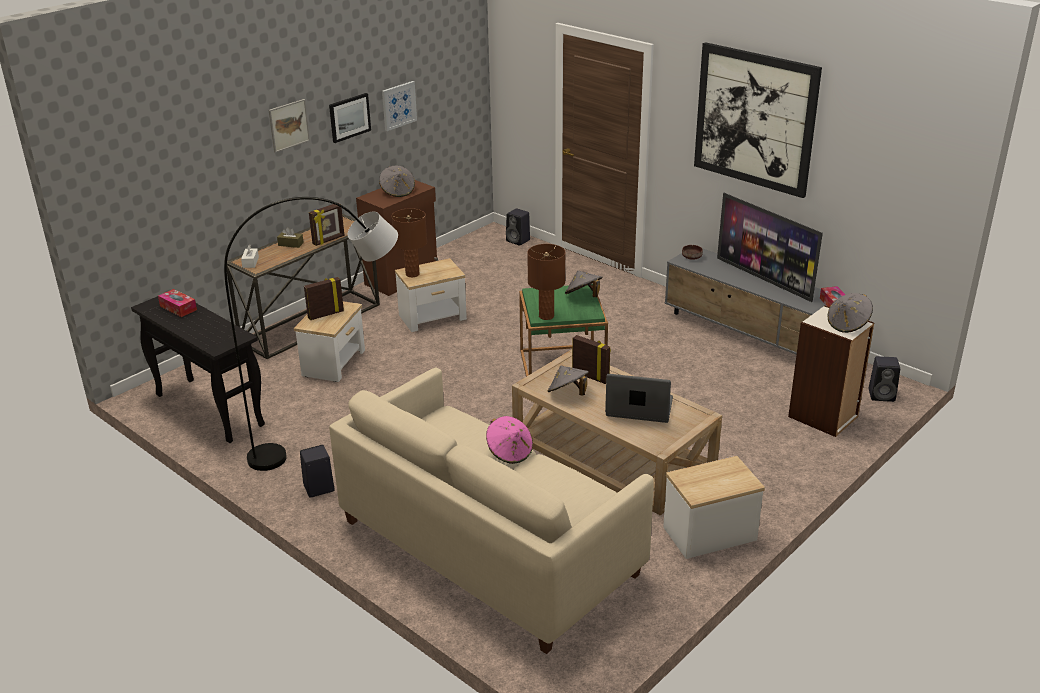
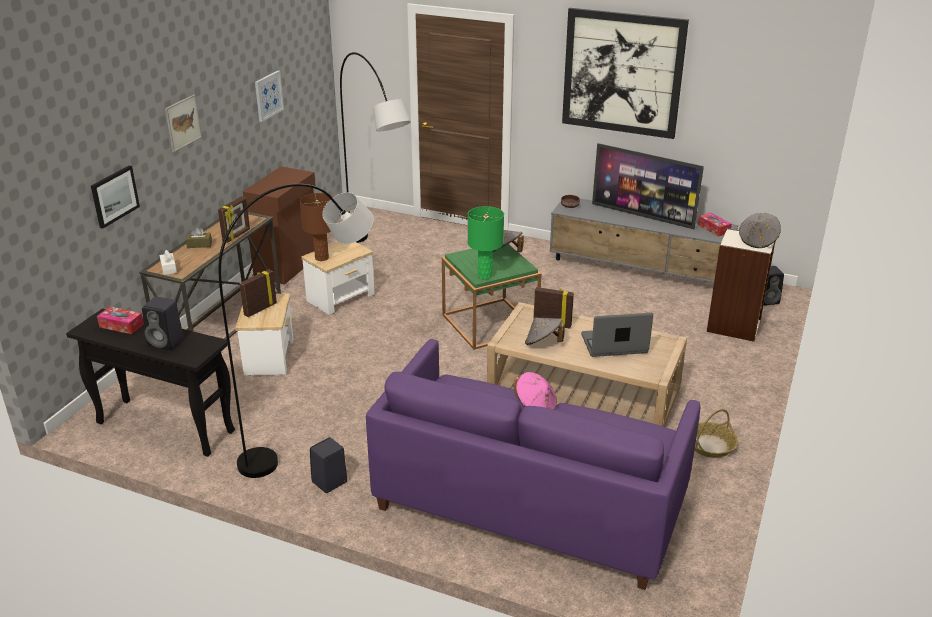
camera: 20 degrees left, 0 degrees up
picture [329,93,371,143] -> picture moved to [91,166,140,229]
beige sofa [329,367,654,654] -> purple sofa [366,339,700,590]
grey hat [379,166,415,197] -> none
black speaker [506,208,530,246] -> black speaker moved to [142,296,184,350]
brown table lamp [527,244,565,320] -> green table lamp [468,206,504,280]
side table [663,456,765,559] -> basket [695,409,738,458]
none -> grey floor lamp [340,52,411,243]

